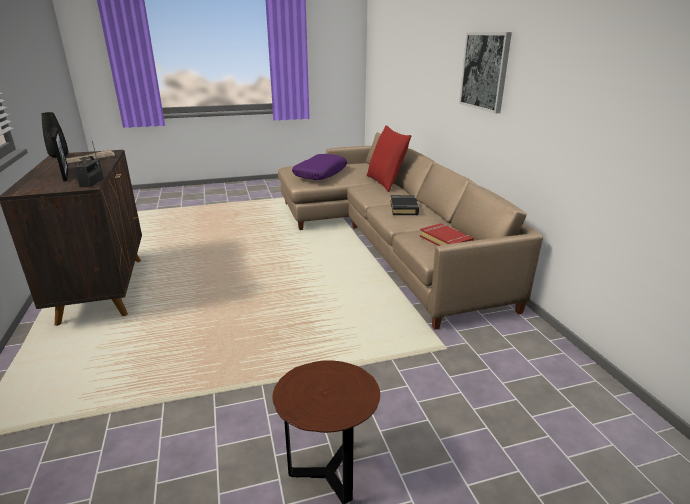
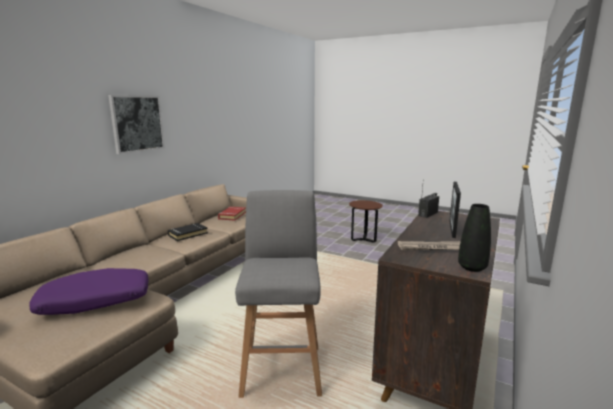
camera: 135 degrees left, 10 degrees down
red pillow [367,125,411,192] -> none
none -> grey stool [235,190,322,398]

